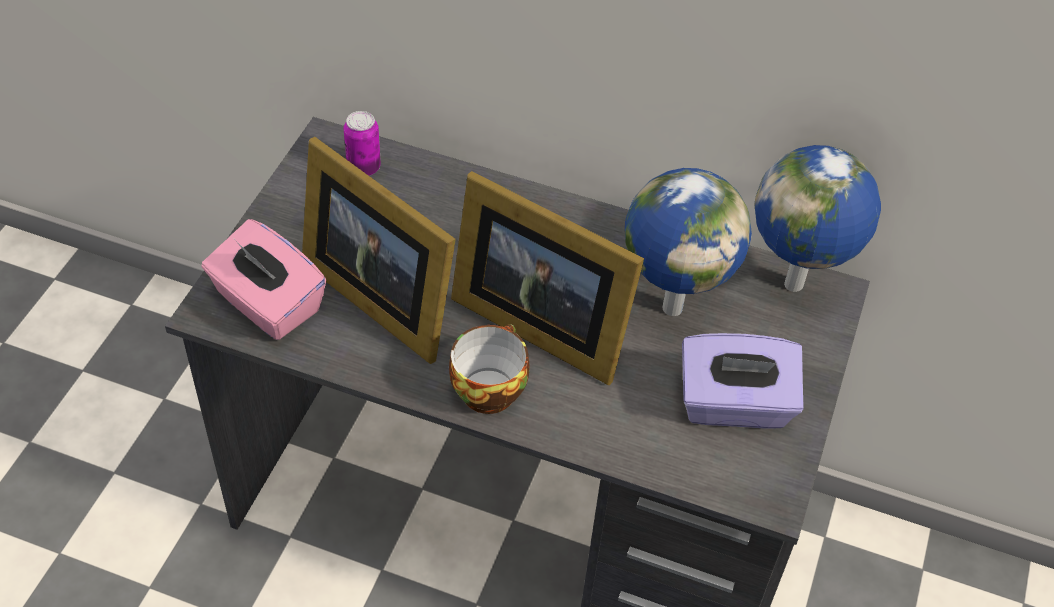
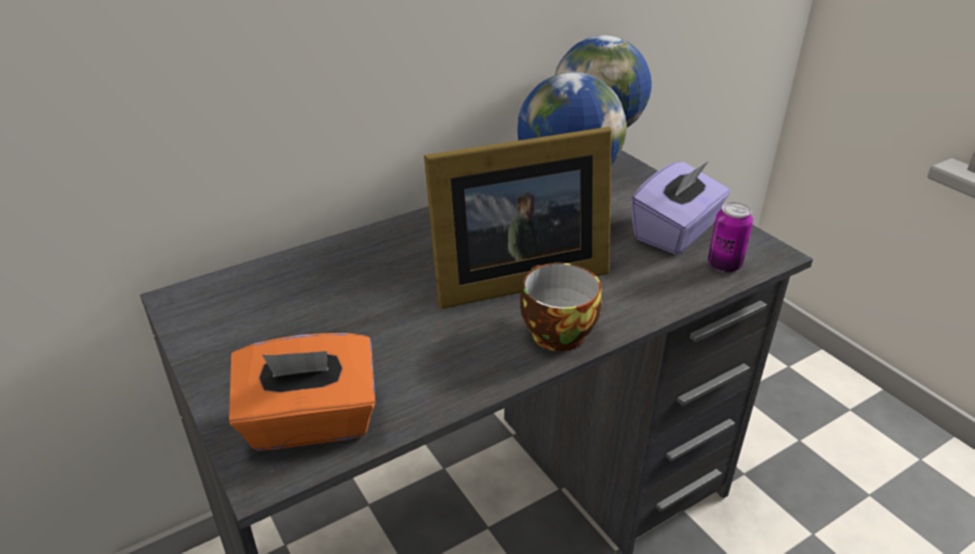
camera: 50 degrees left, 15 degrees down
pink tissue box [201,219,326,340] -> orange tissue box [229,333,375,451]
picture frame [302,137,456,364] -> none
can [344,111,381,176] -> can moved to [708,202,753,273]

